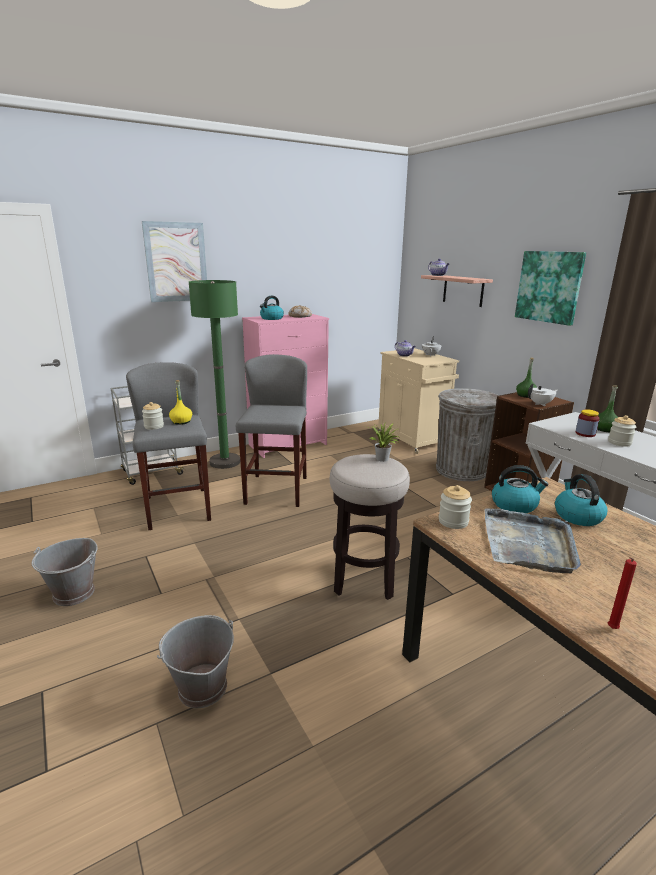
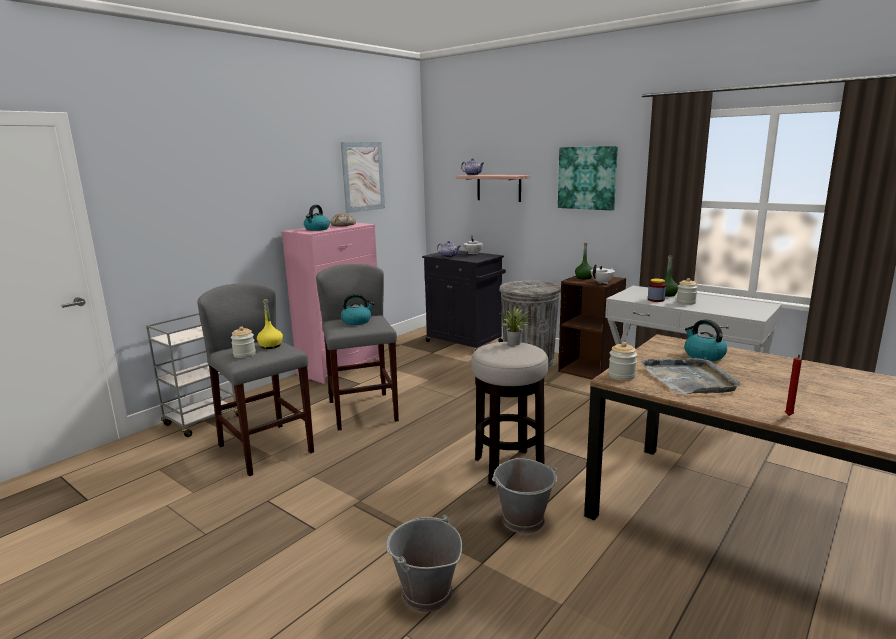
camera: 20 degrees left, 5 degrees down
grey bucket [32,538,97,606] -> grey bucket moved to [492,458,557,533]
picture [142,221,207,302] -> picture moved to [341,142,385,213]
green floor lamp [189,280,240,469] -> none
beige cabinet [377,348,459,454] -> black cabinet [422,251,506,350]
kettle [492,465,549,513] -> kettle moved to [341,294,375,325]

